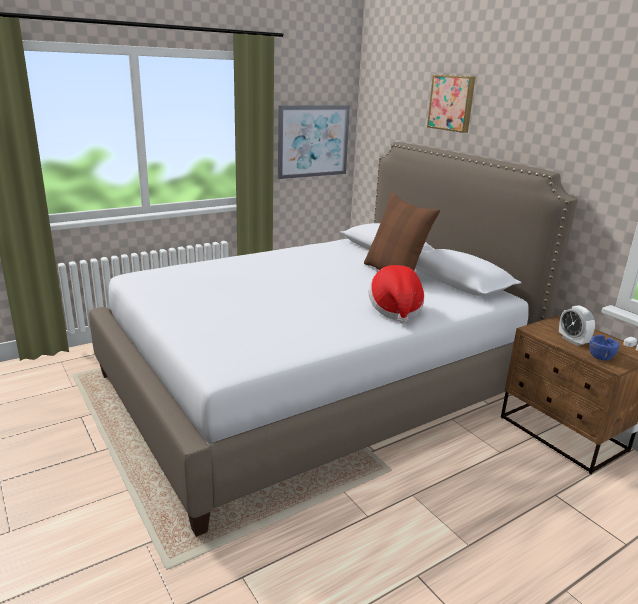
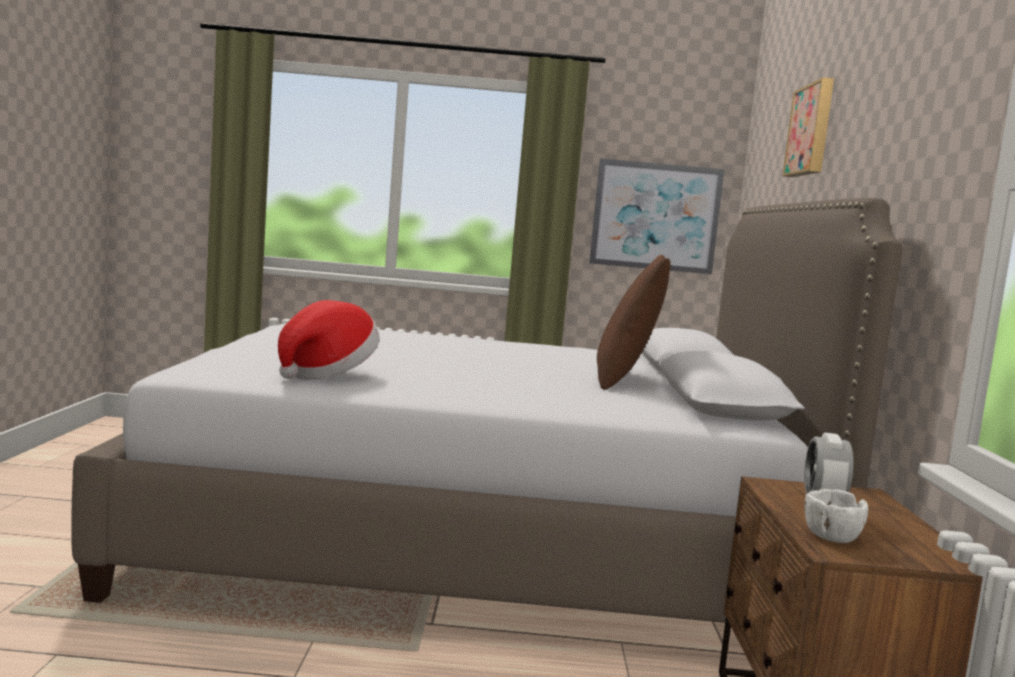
camera: 35 degrees right, 15 degrees down
hat [369,265,424,324] -> hat moved to [278,300,380,379]
blue bowl [589,335,619,360] -> white bowl [804,489,868,543]

